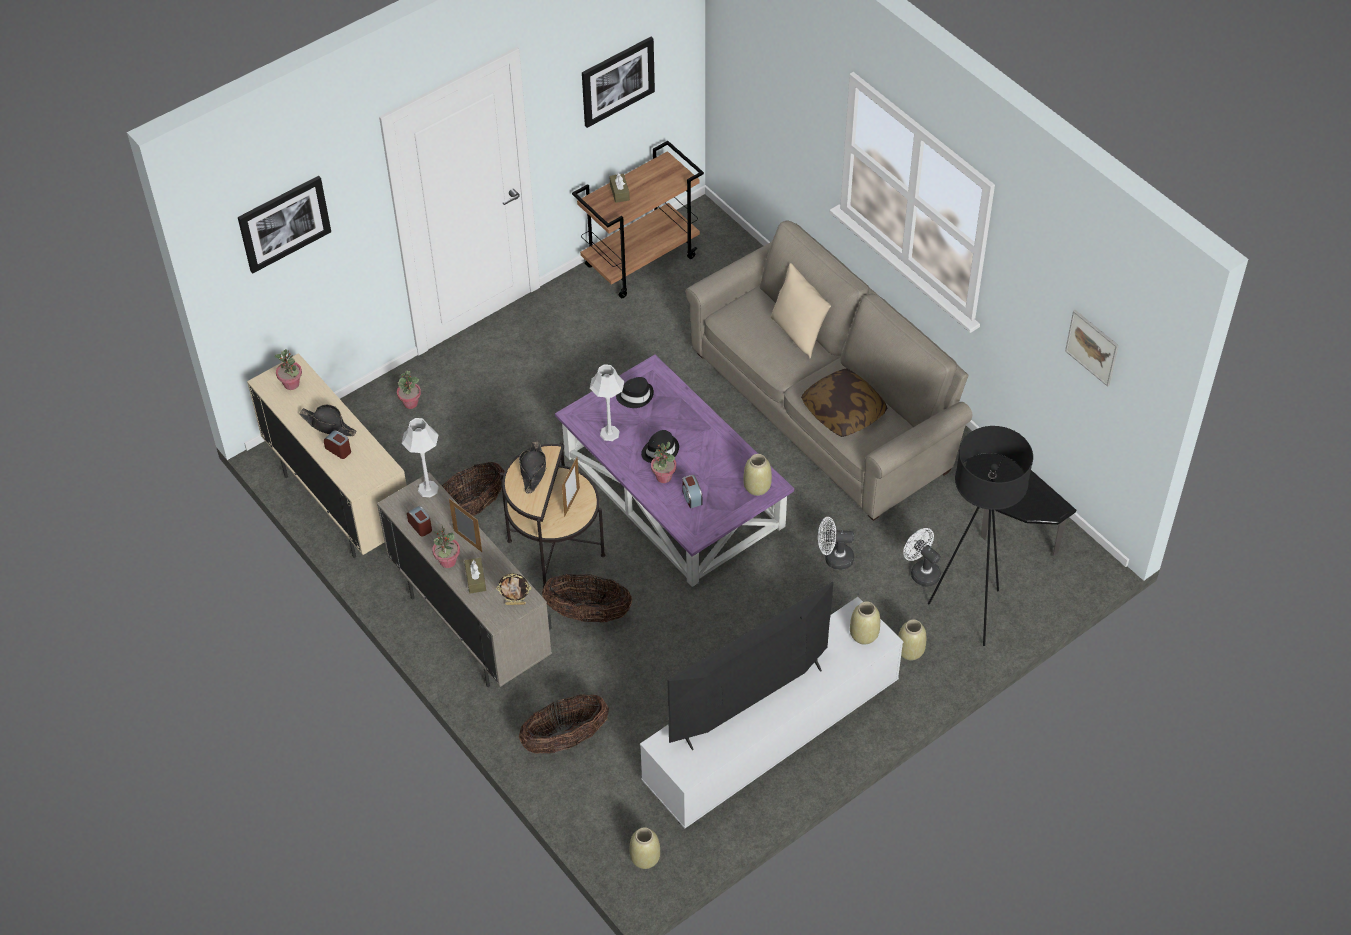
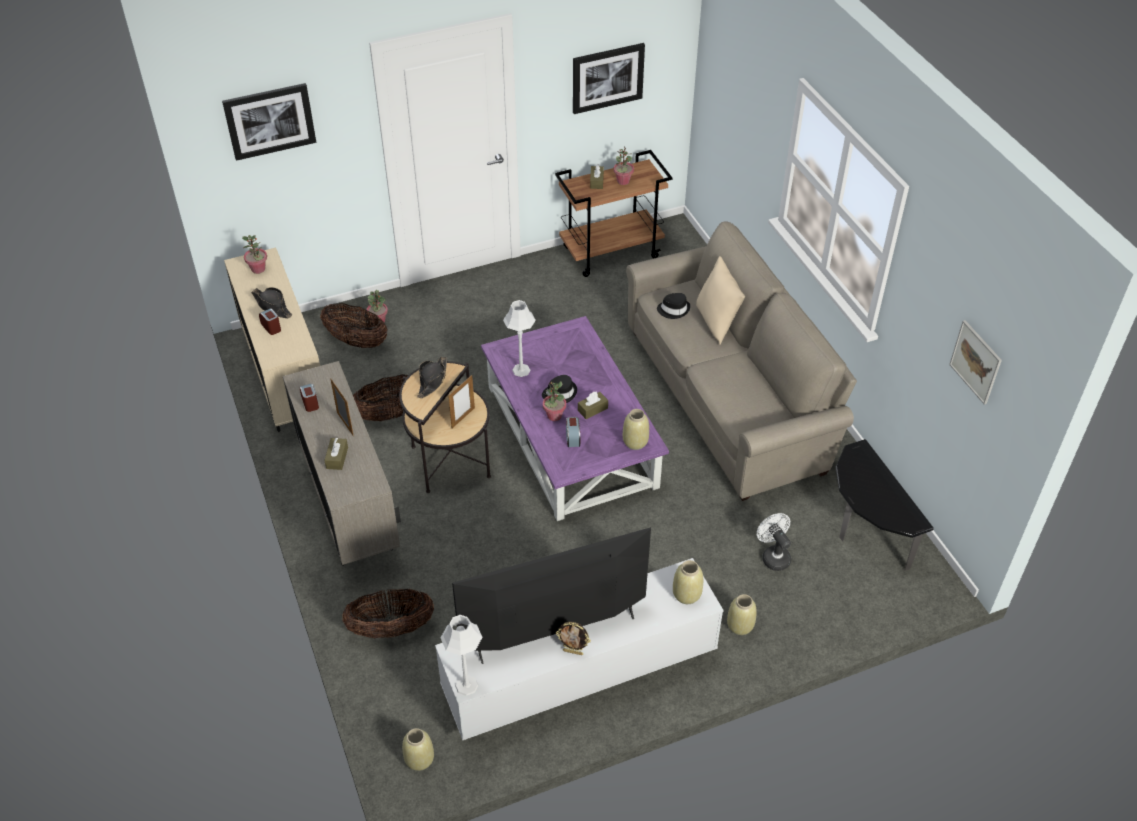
camera: 15 degrees right, 5 degrees down
grey table lamp [401,418,439,497] -> grey table lamp moved to [441,615,482,696]
potted plant [432,524,460,568] -> potted plant moved to [613,146,634,185]
picture frame [496,573,531,605] -> picture frame moved to [556,621,591,655]
basket [542,574,632,623] -> basket moved to [320,303,388,348]
black hat [616,377,654,408] -> black hat moved to [657,293,691,319]
pillow [801,368,888,437] -> none
white fan [818,517,854,570] -> none
black floor lamp [928,426,1033,646] -> none
none -> brown tissue box [578,391,608,419]

